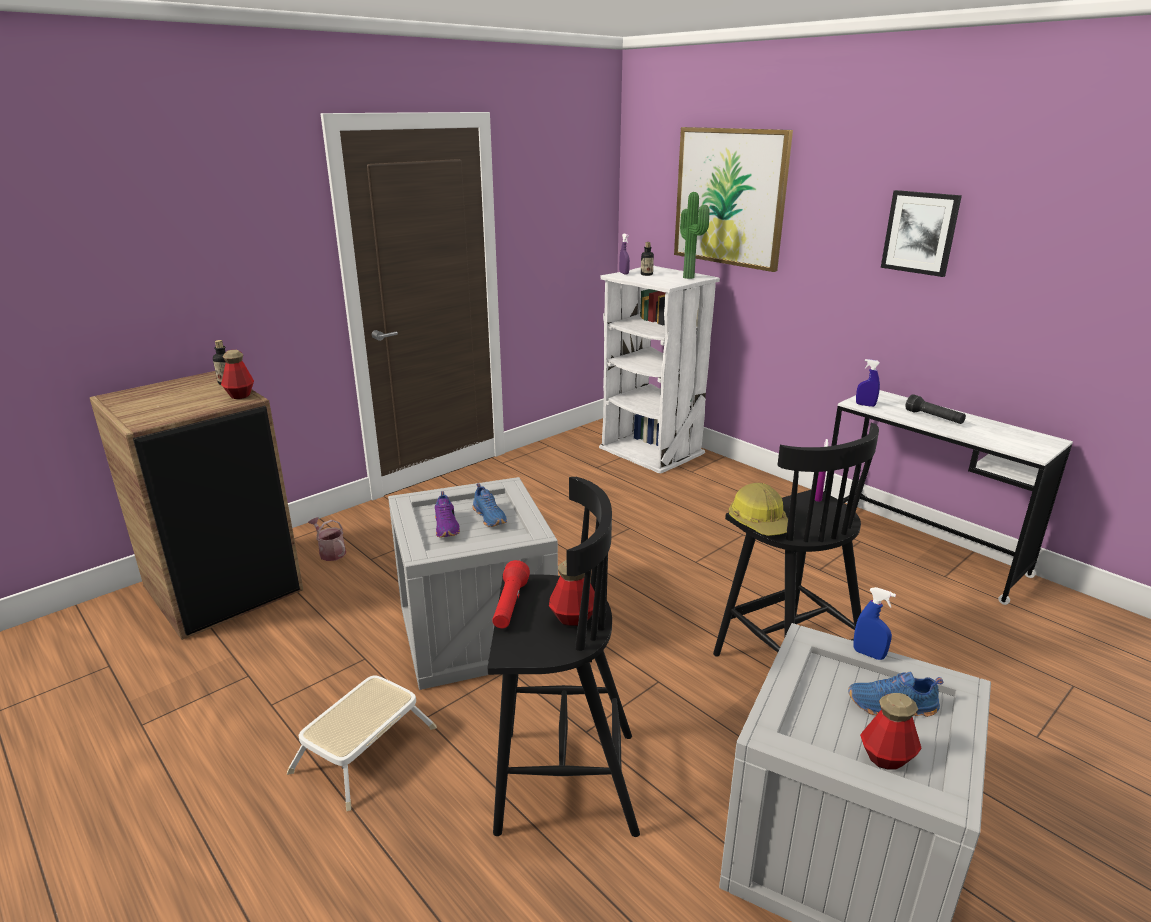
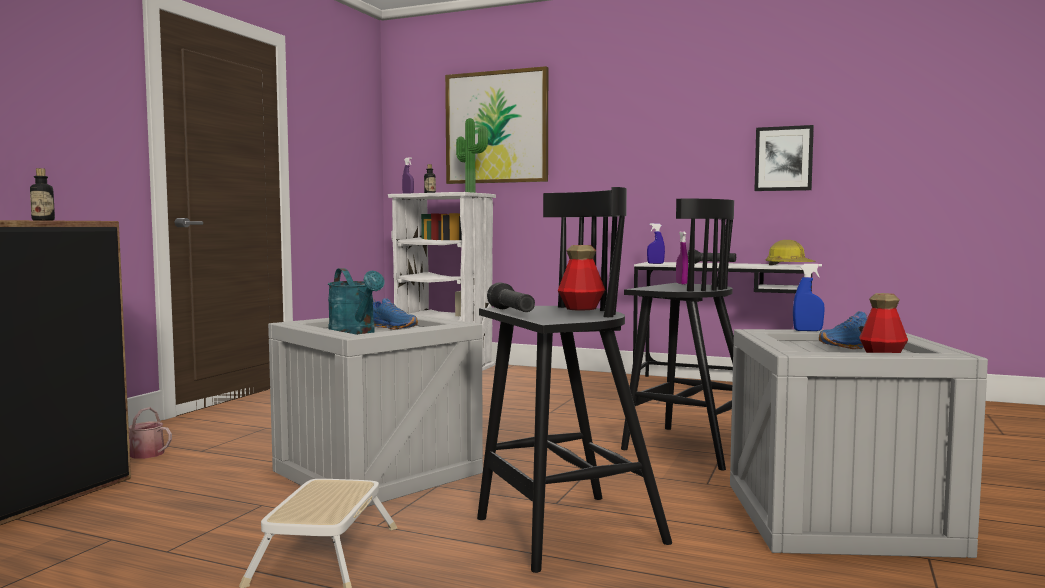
camera: 25 degrees left, 20 degrees down
bottle [221,350,254,399] -> none
purple shoe [435,491,460,538] -> turquoise watering can [328,268,384,335]
red flashlight [492,560,530,628] -> black flashlight [487,282,535,312]
hard hat [729,483,788,536] -> hard hat moved to [766,240,816,265]
picture [881,190,962,277] -> picture moved to [754,125,814,191]

